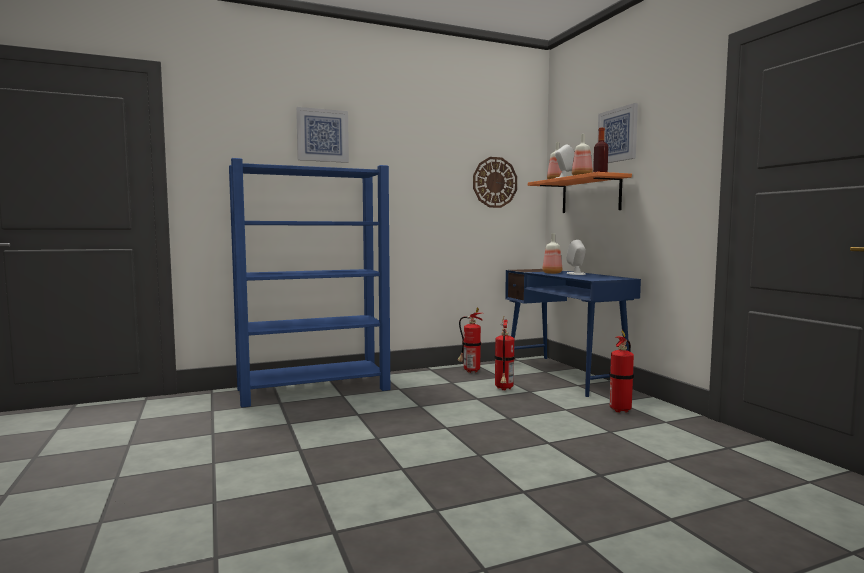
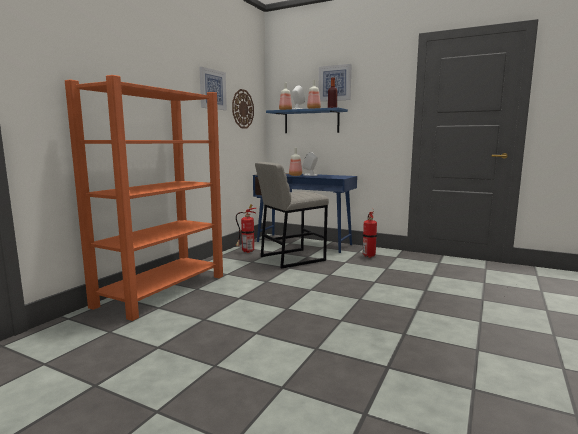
camera: 40 degrees left, 5 degrees up
blue bookcase [229,158,390,408] -> orange bookcase [65,75,223,321]
picture [296,107,349,163] -> picture moved to [199,67,227,110]
fire extinguisher [494,317,515,390] -> grey chair [255,162,329,269]
orange shelf [528,172,632,213] -> blue shelf [266,107,348,133]

